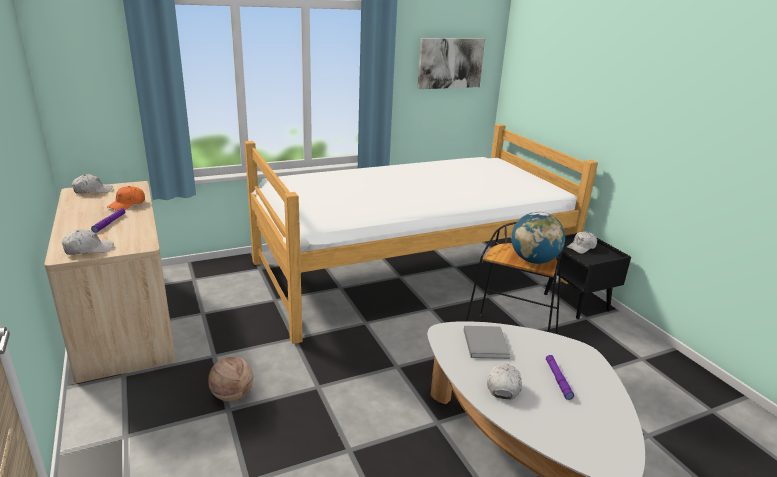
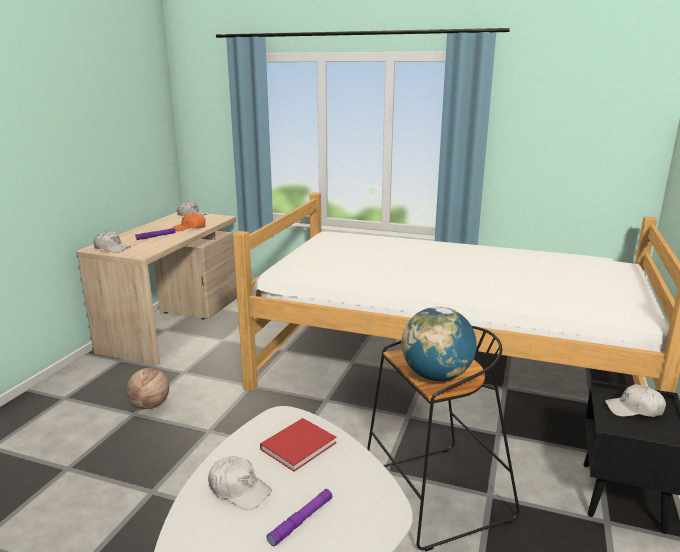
camera: 45 degrees right, 5 degrees down
picture [417,38,485,89] -> none
grey book [464,326,510,359] -> red book [260,418,337,472]
white cap [487,364,522,399] -> white cap turned 60 degrees clockwise [208,456,272,510]

